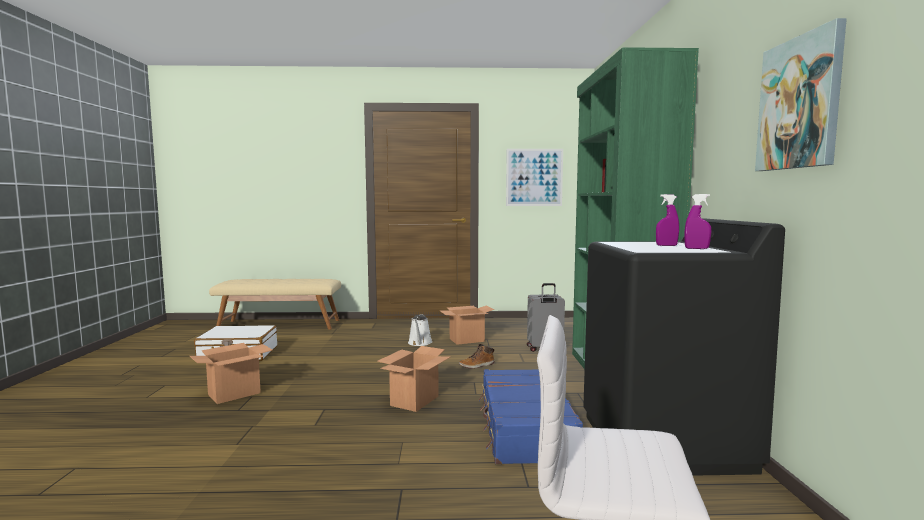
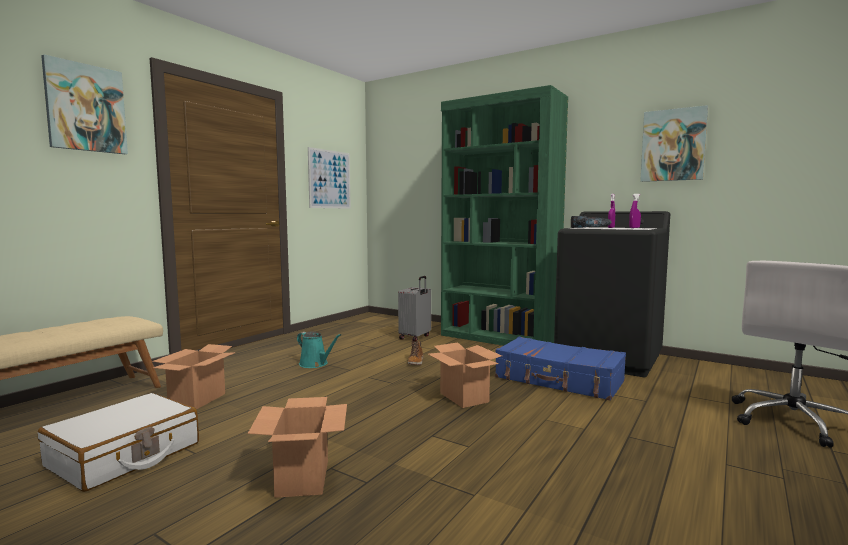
camera: 55 degrees left, 0 degrees up
white watering can [408,314,433,346] -> turquoise watering can [297,331,341,368]
cardboard box [440,305,494,345] -> cardboard box moved to [152,344,236,410]
none -> picture [41,54,128,154]
none -> power drill [571,216,612,228]

